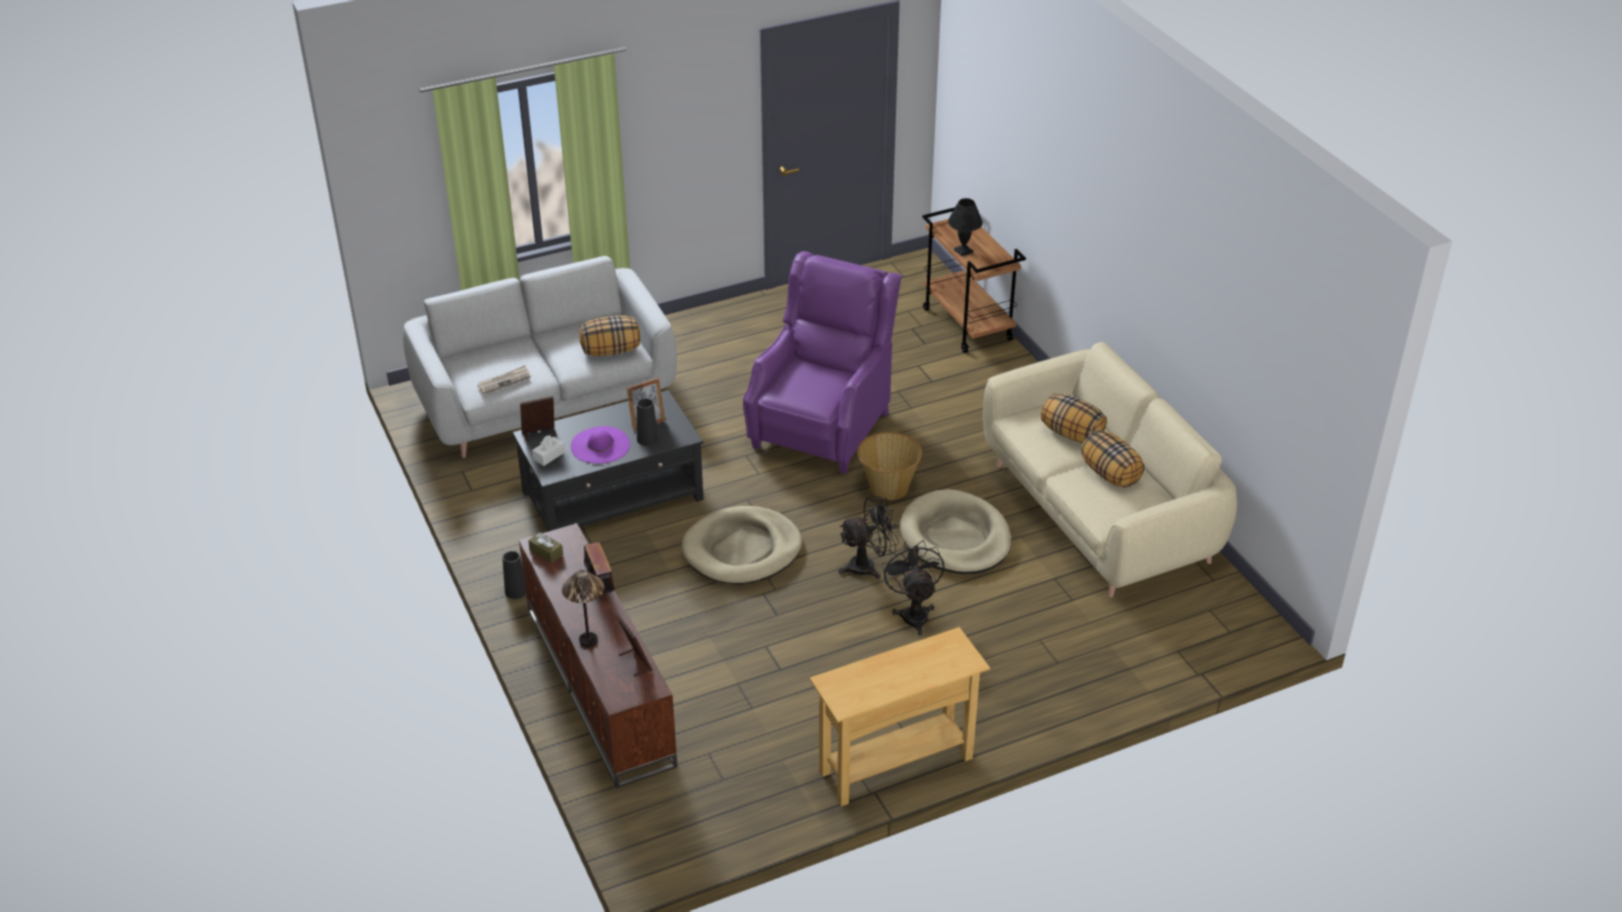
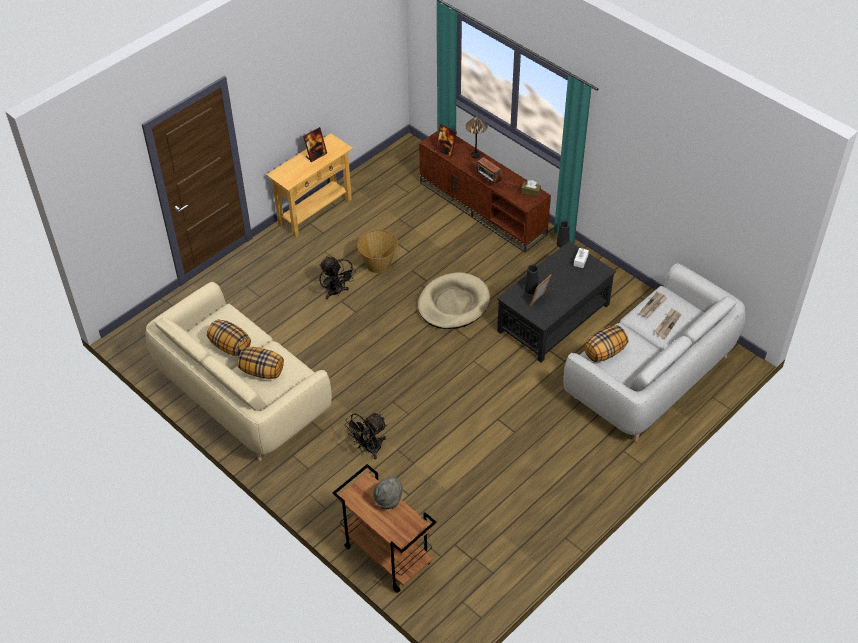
camera: 160 degrees right, 10 degrees up
picture frame [520,396,557,442] -> picture frame moved to [303,127,327,162]
purple hat [571,426,630,463] -> none
purple armchair [743,251,902,474] -> none
black fan [839,496,899,579] -> black fan moved to [345,413,387,459]
basket [857,432,922,500] -> basket moved to [357,230,398,273]
beige dog bed [900,489,1012,574] -> none
black table lamp [948,198,983,256] -> grey hat [373,477,403,509]
none -> newspaper [655,308,681,339]

